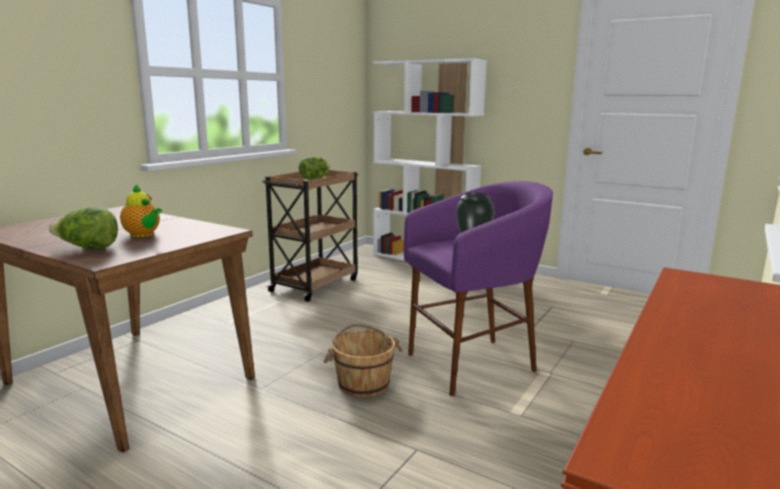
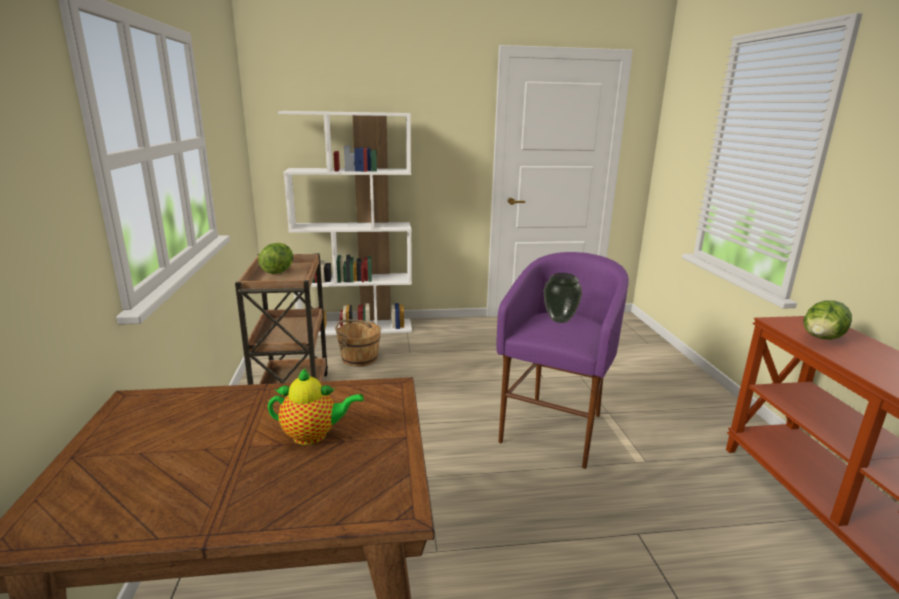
camera: 40 degrees left, 5 degrees up
lettuce [49,207,118,249] -> lettuce moved to [803,300,852,340]
brown bucket [324,323,403,397] -> brown bucket moved to [335,319,381,367]

